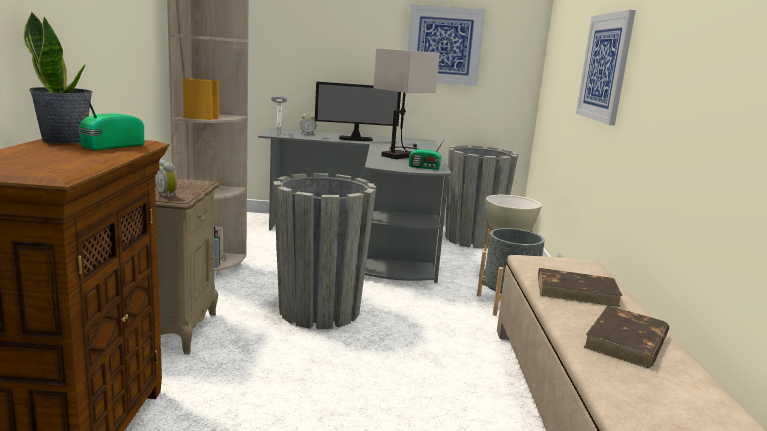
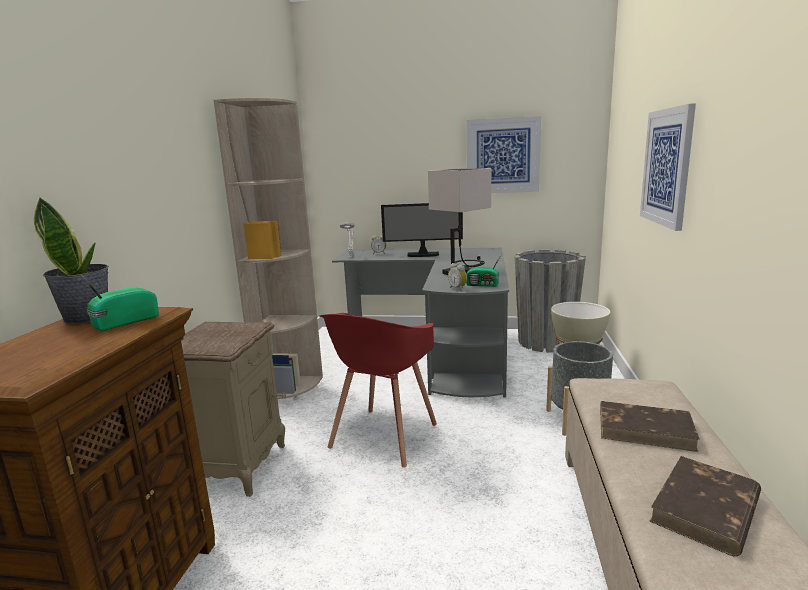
camera: 10 degrees right, 0 degrees up
alarm clock [155,160,177,199] -> alarm clock moved to [448,263,467,291]
grey planter [274,173,377,329] -> red chair [319,313,437,468]

